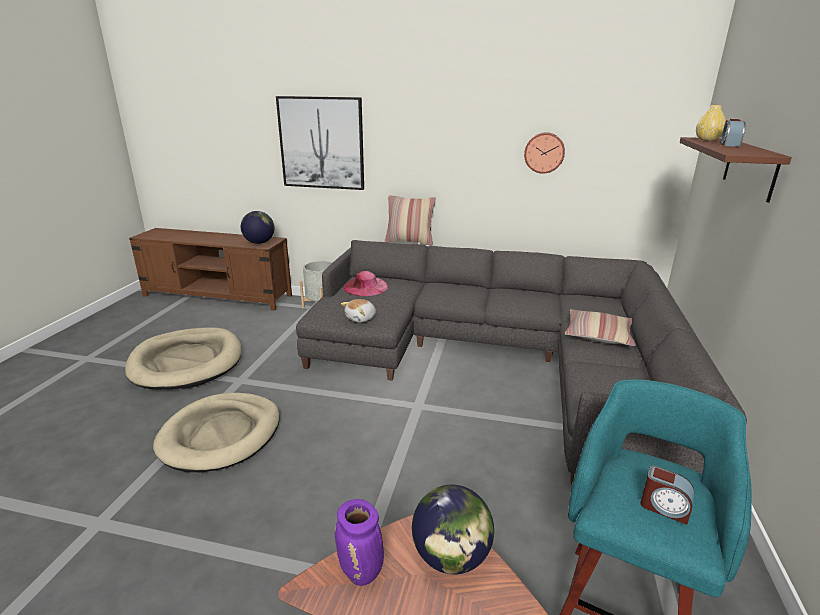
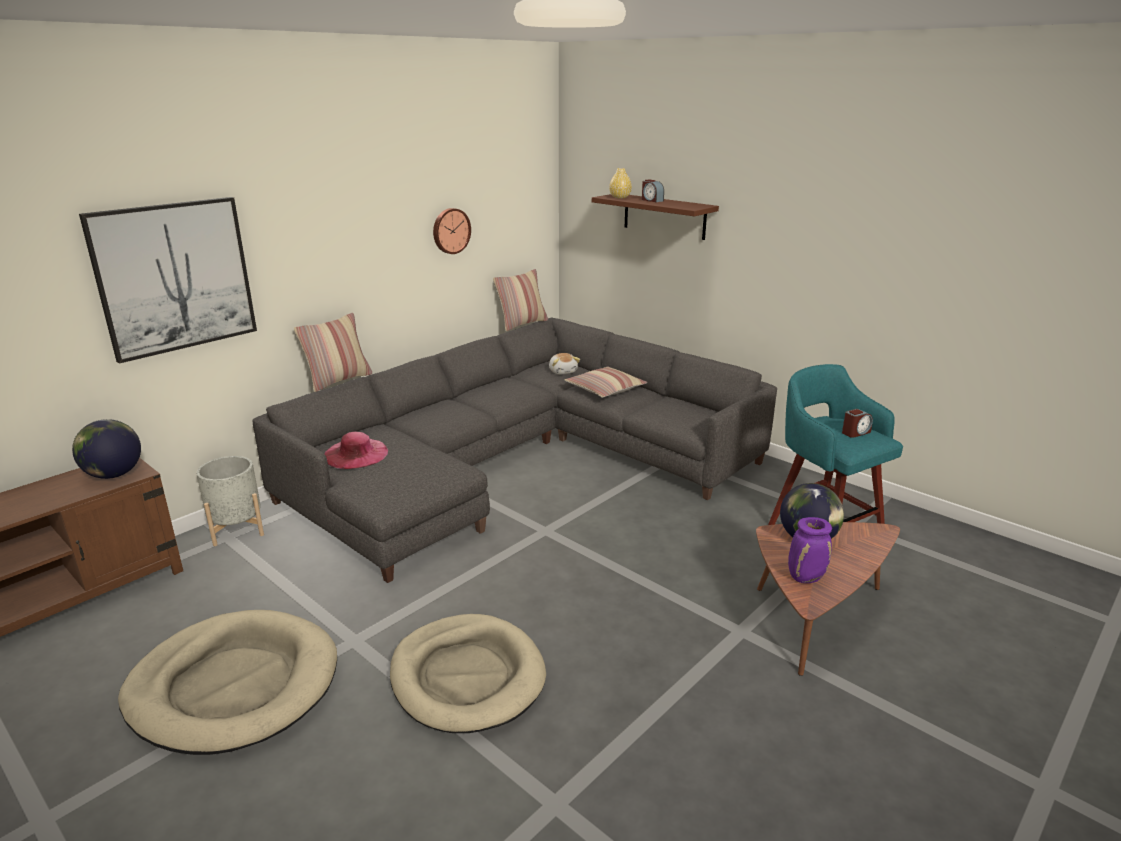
camera: 60 degrees left, 0 degrees up
plush toy [341,299,376,323] -> plush toy moved to [549,353,580,374]
none -> pillow [493,269,548,331]

